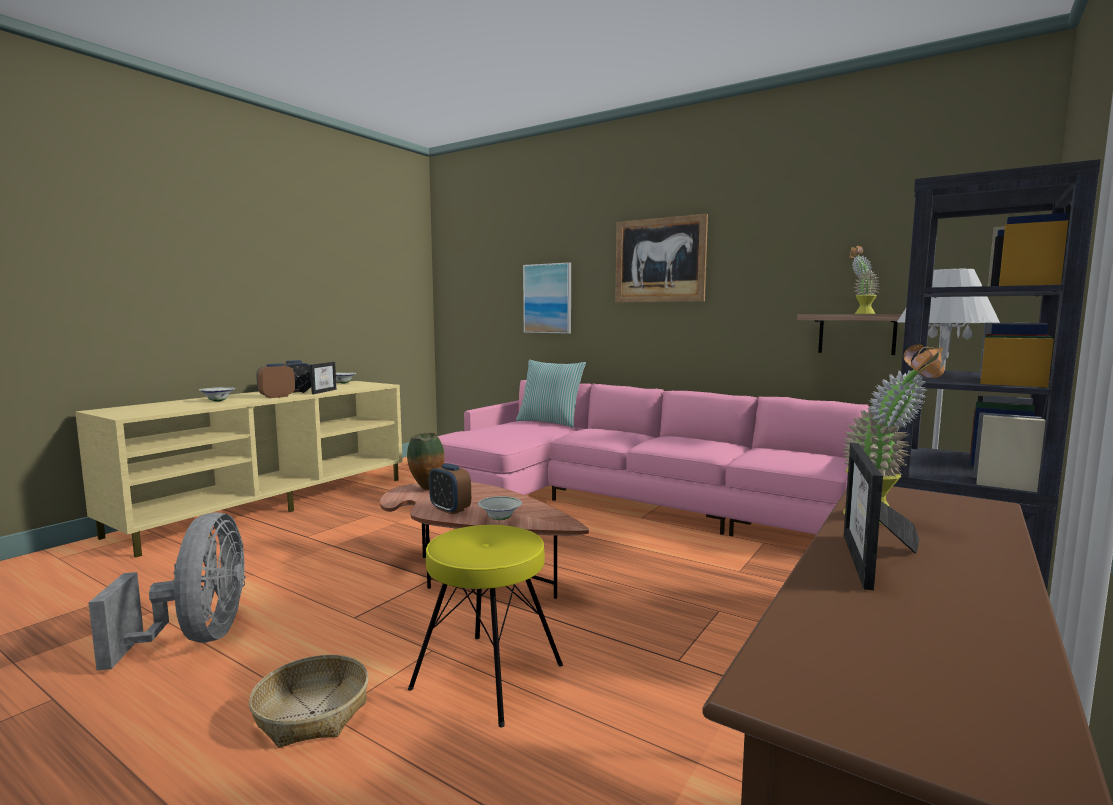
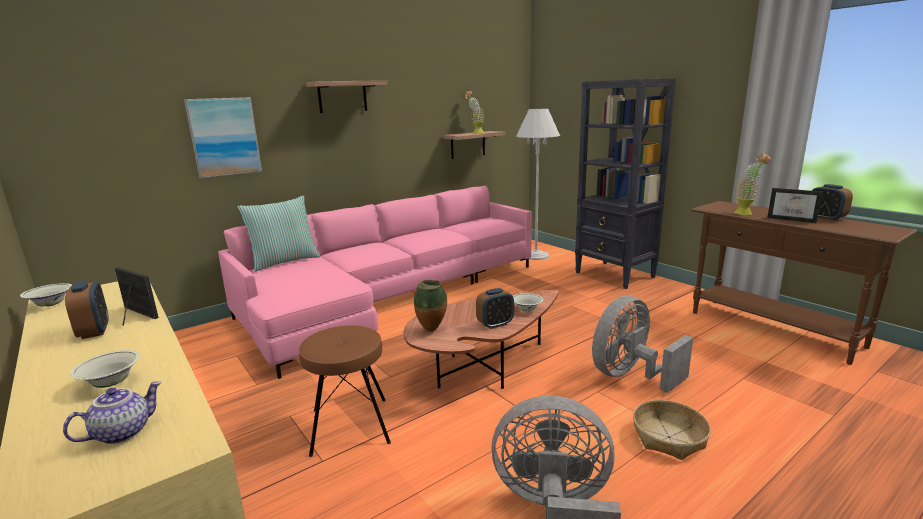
camera: 70 degrees left, 10 degrees up
alarm clock [256,363,295,398] -> alarm clock moved to [812,184,853,221]
yellow stool [408,525,563,728] -> grey fan [592,296,693,393]
picture [615,214,708,303] -> shelf [306,80,387,113]
none -> teapot [63,381,162,444]
none -> brown stool [299,325,391,457]

